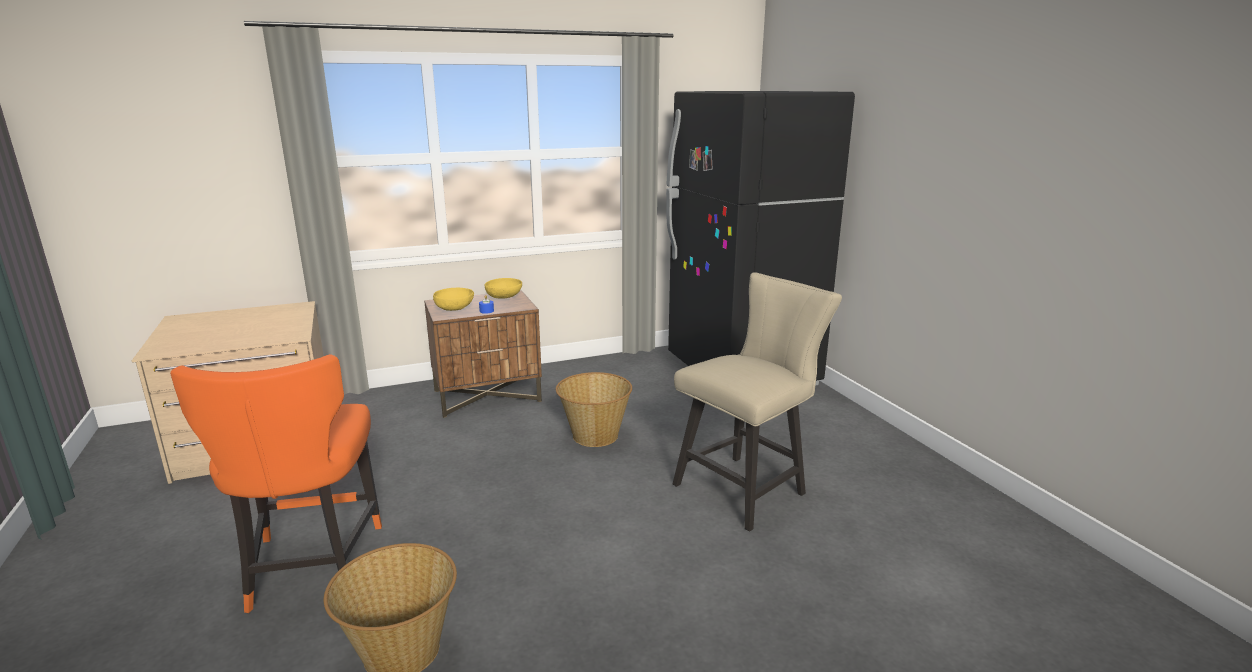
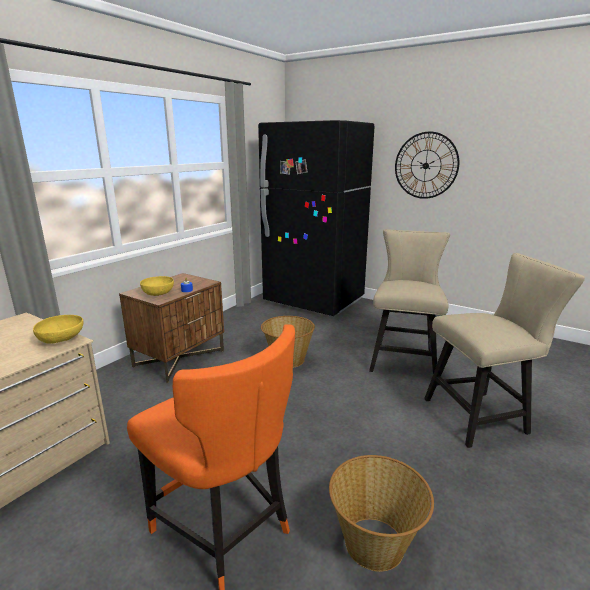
camera: 35 degrees left, 0 degrees up
yellow bowl [485,278,522,298] -> yellow bowl moved to [33,315,83,344]
none -> wall clock [395,132,459,199]
none -> beige chair [424,253,585,448]

